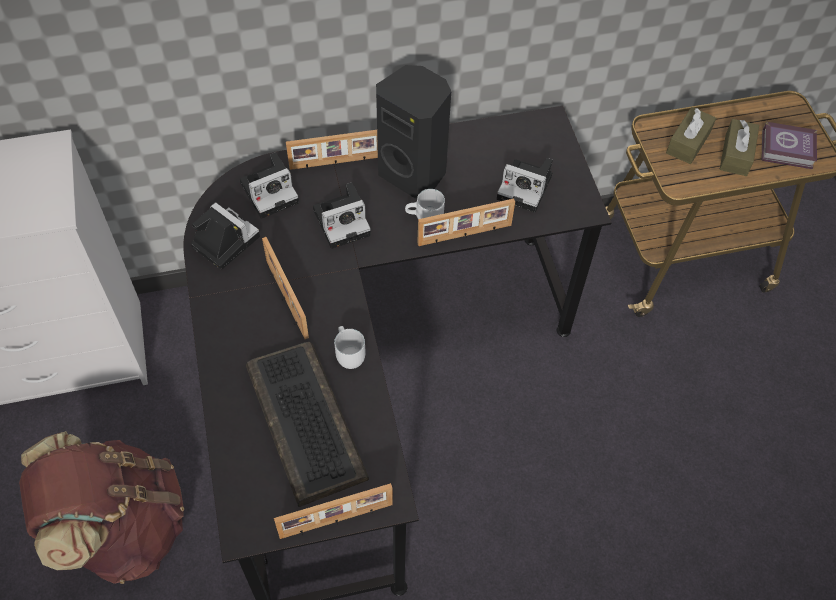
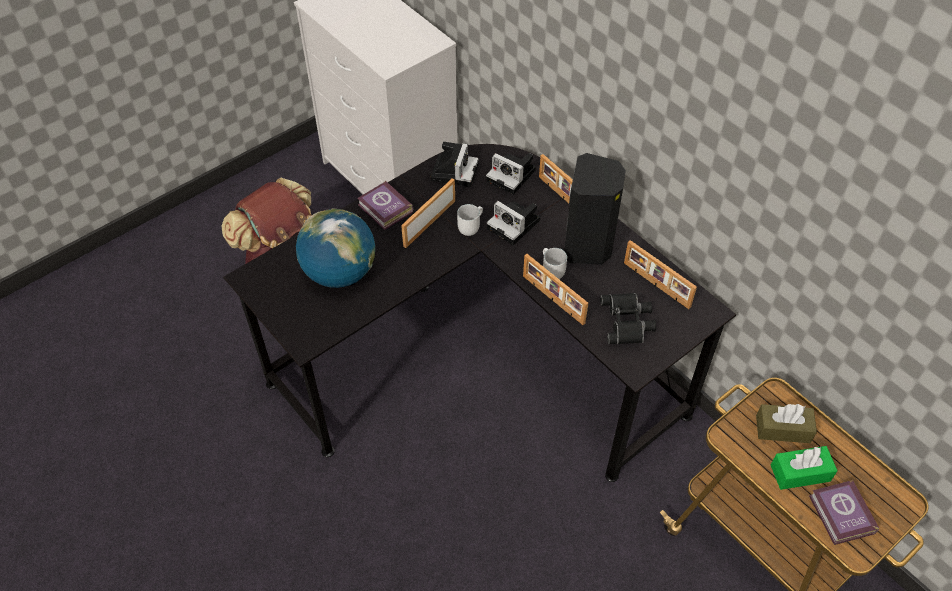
camera: 65 degrees right, 5 degrees down
keyboard [246,342,369,507] -> globe [296,209,375,288]
picture frame [274,483,393,539] -> picture frame moved to [624,240,697,309]
white mug [334,326,366,369] -> white mug moved to [457,204,483,236]
camera [497,158,553,213] -> black binoculars [600,293,656,344]
brown tissue box [719,119,759,176] -> green tissue box [771,446,838,490]
none -> book [358,181,413,230]

